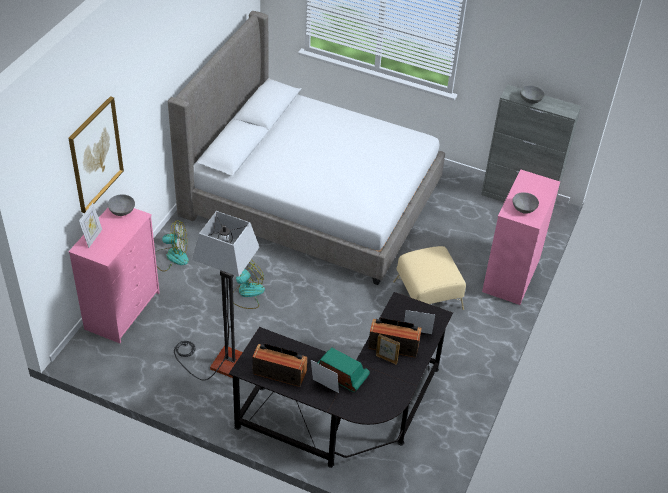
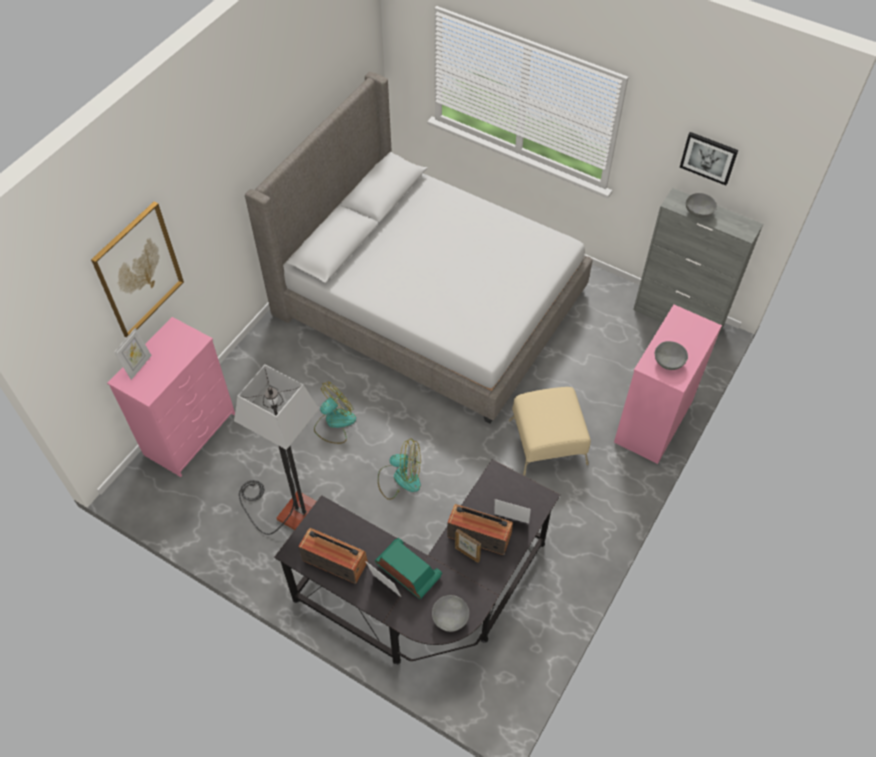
camera: 10 degrees right, 10 degrees up
grey bowl [108,194,135,216] -> grey bowl moved to [432,595,469,632]
fan [155,220,189,271] -> fan moved to [378,439,421,500]
none -> picture [680,132,738,186]

